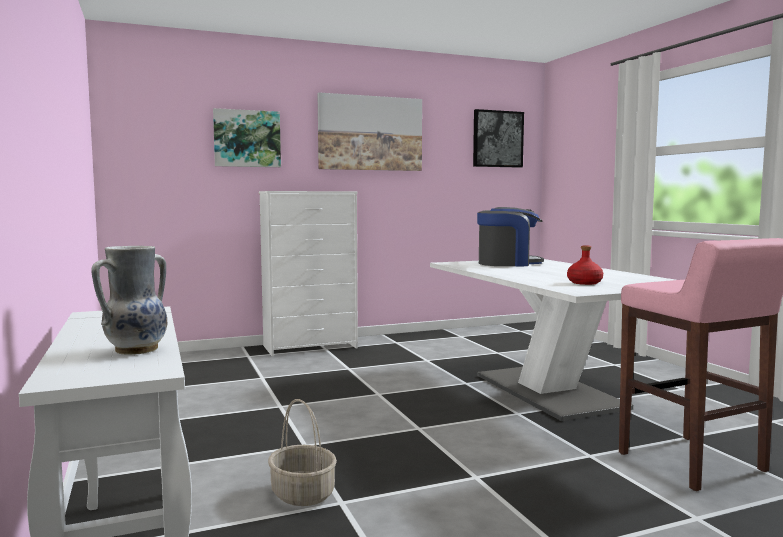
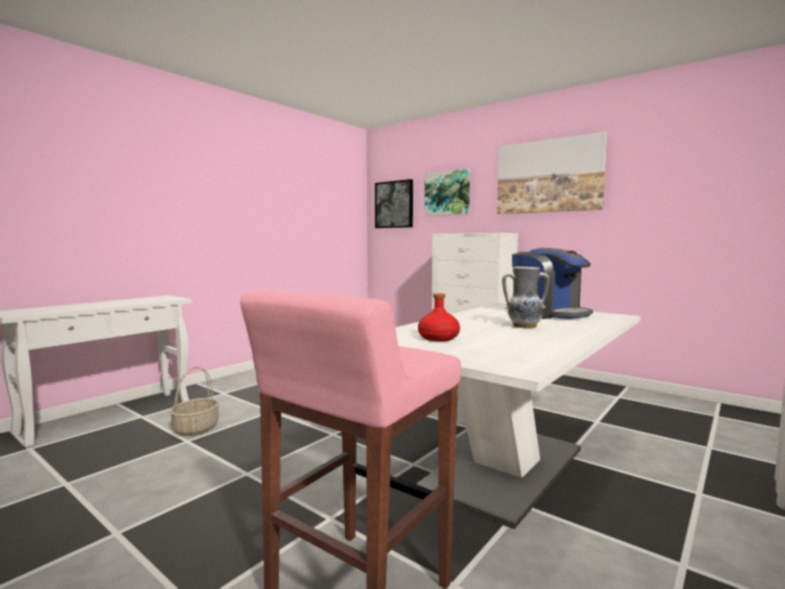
camera: 60 degrees right, 0 degrees up
vase [91,246,168,355] -> vase moved to [502,267,549,328]
picture [473,109,524,168] -> picture moved to [375,179,413,228]

